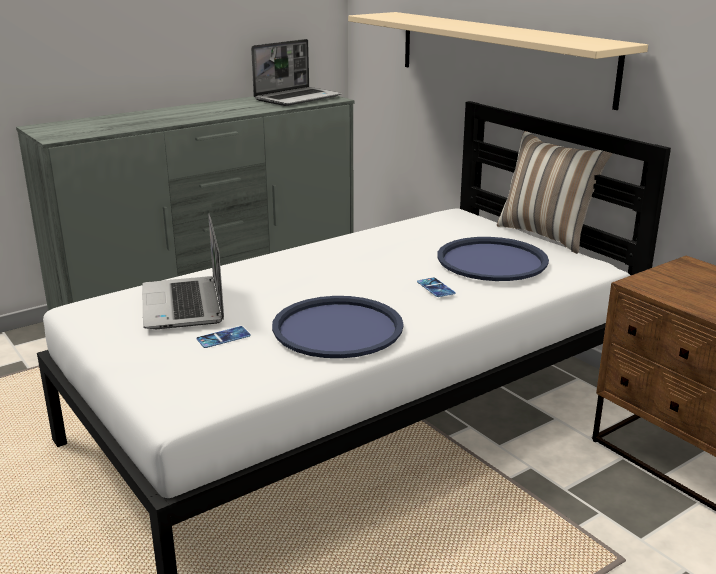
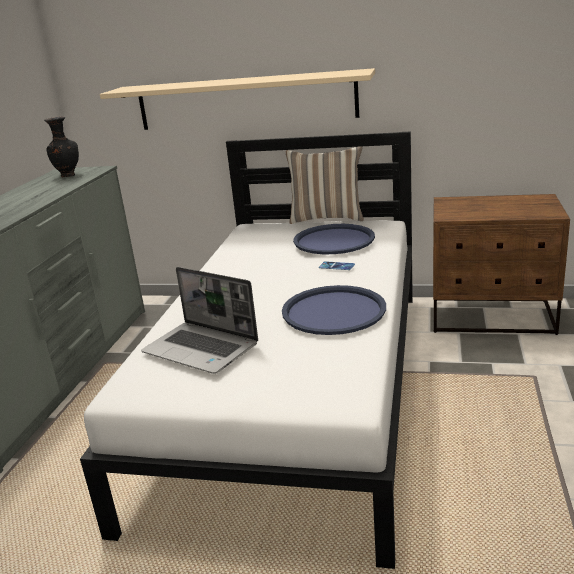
camera: 40 degrees left, 0 degrees up
phone [196,326,251,348] -> none
laptop [251,39,341,106] -> black vase [44,117,79,177]

